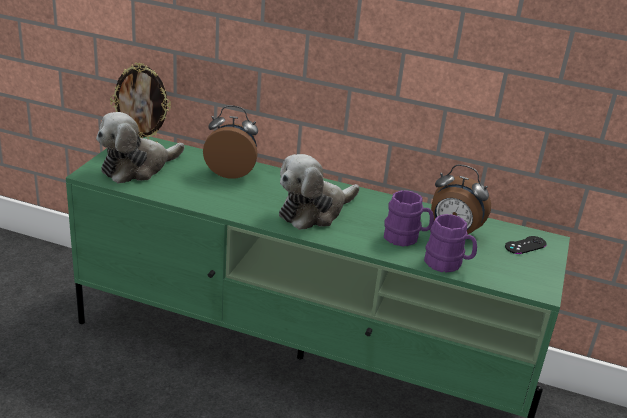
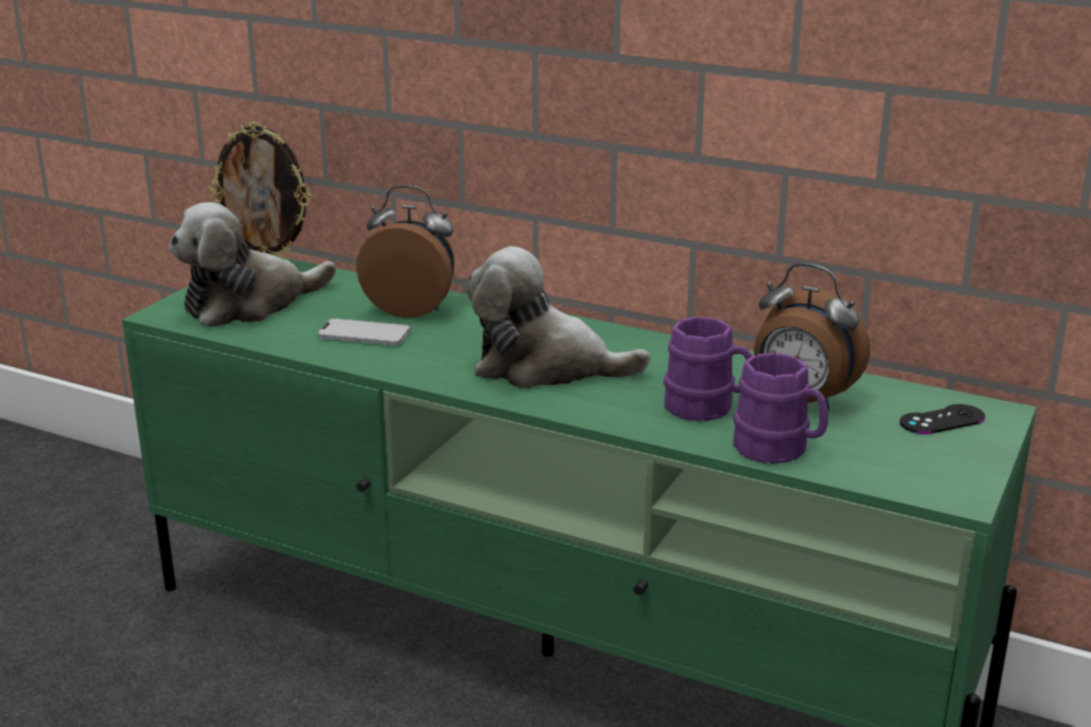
camera: 10 degrees right, 5 degrees down
plush toy [279,154,359,230] -> plush toy turned 45 degrees clockwise [467,246,651,389]
none -> phone [317,318,411,346]

